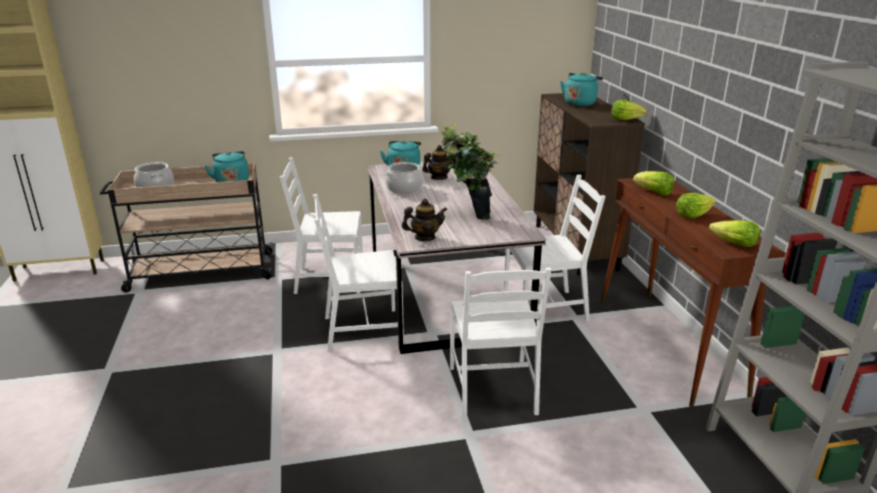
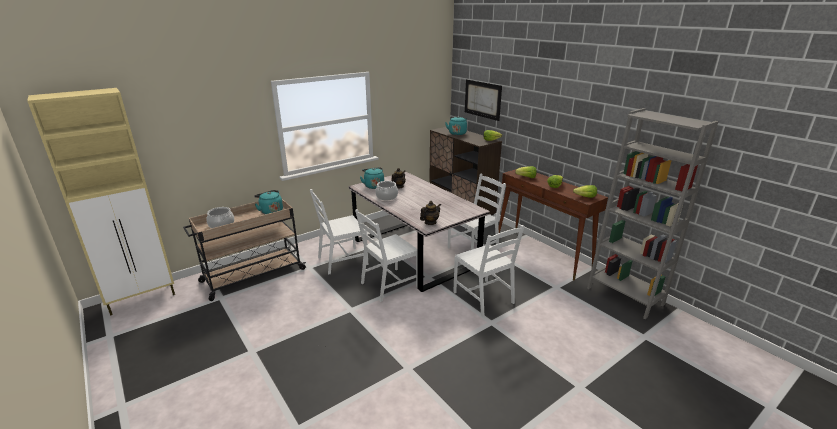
camera: 25 degrees left, 0 degrees up
potted plant [440,122,501,220] -> none
none -> picture [465,79,502,121]

